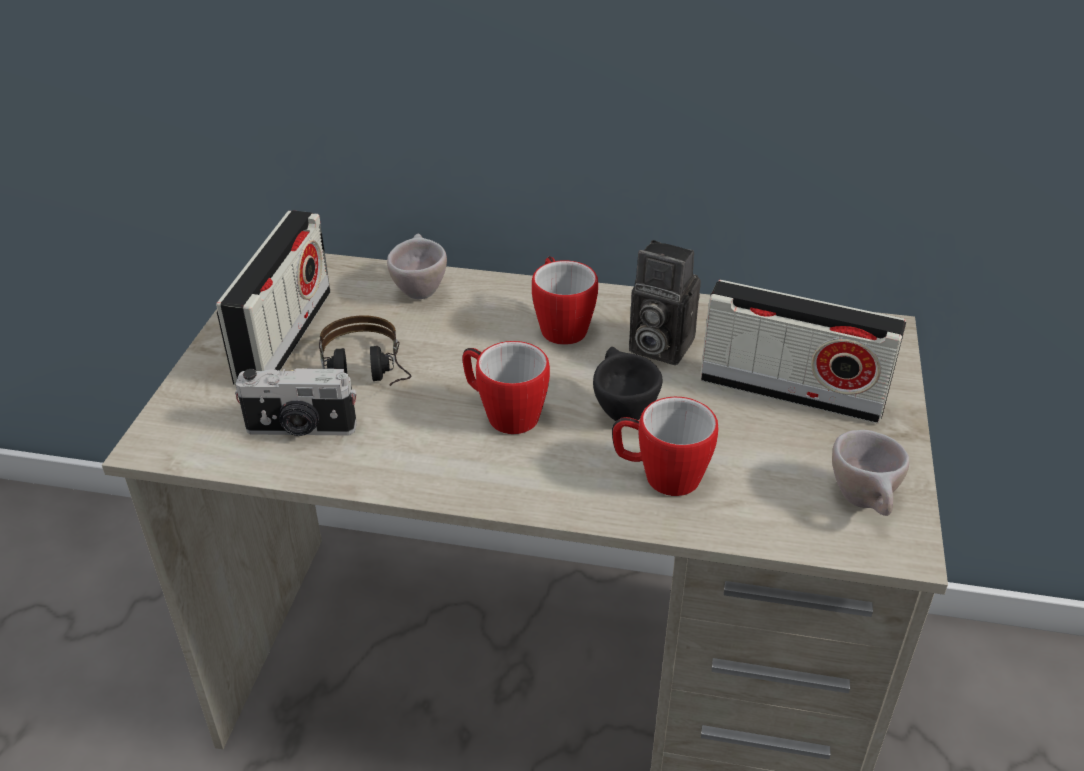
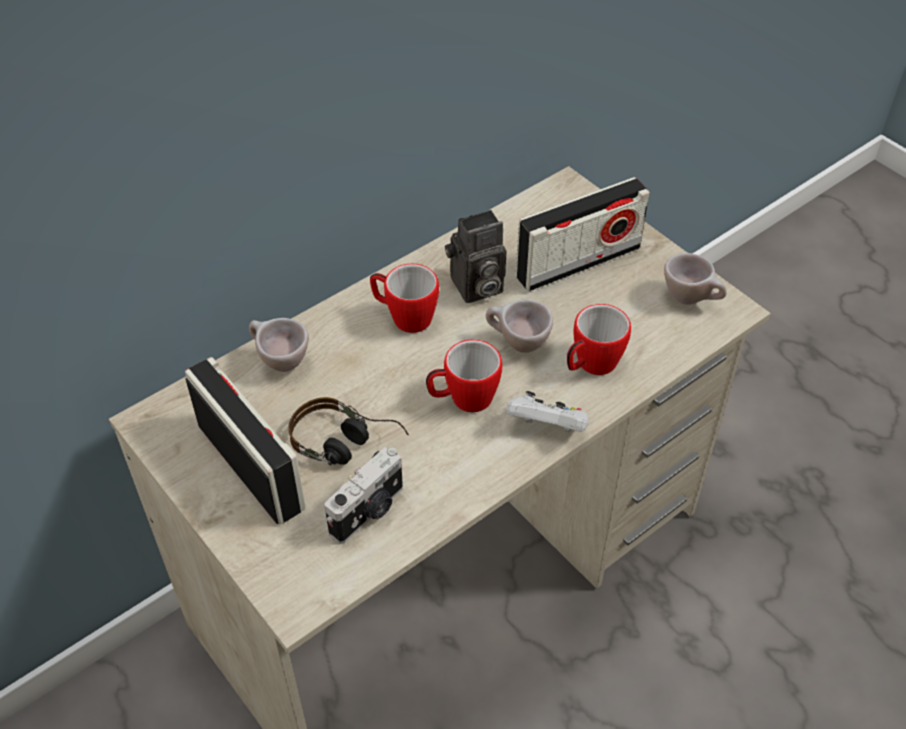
camera: 50 degrees left, 10 degrees up
black cup [593,347,662,421] -> beige cup [486,300,553,353]
none -> white game controller [506,391,588,432]

